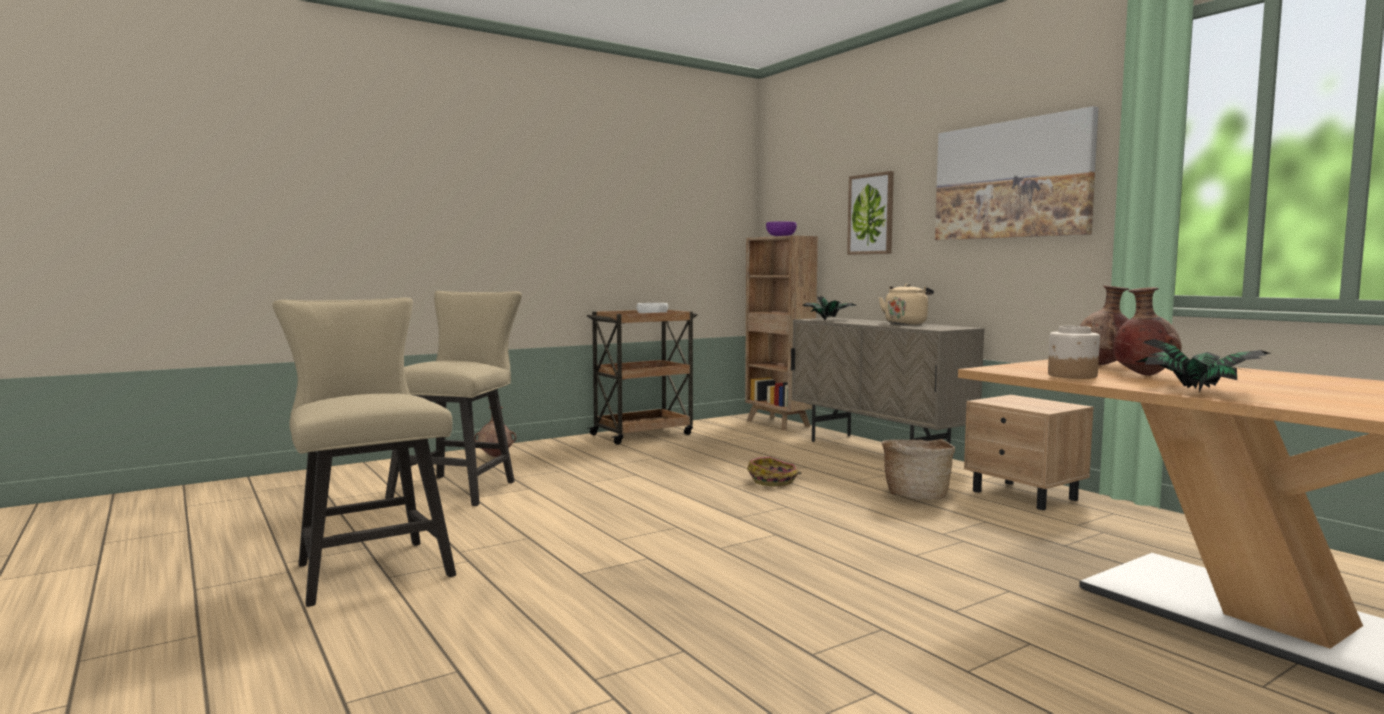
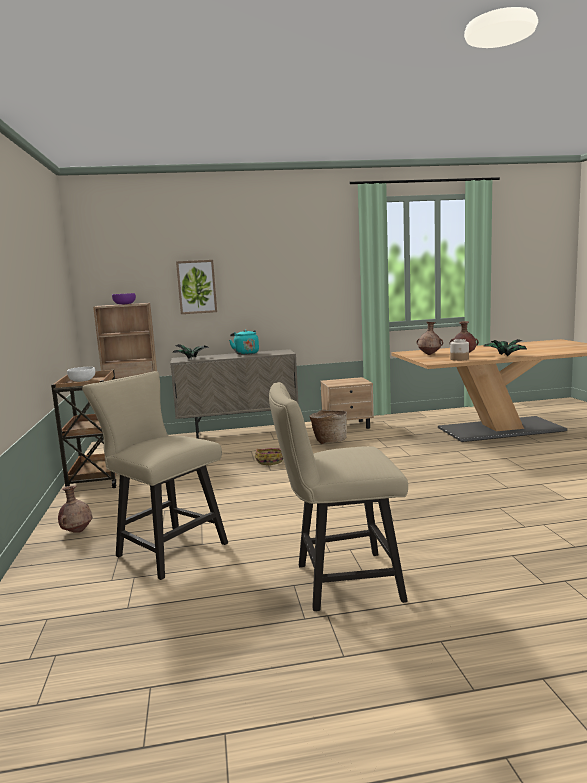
camera: 65 degrees left, 5 degrees up
beige kettle [879,284,934,325] -> turquoise kettle [229,330,259,355]
picture [935,106,1099,240] -> none

